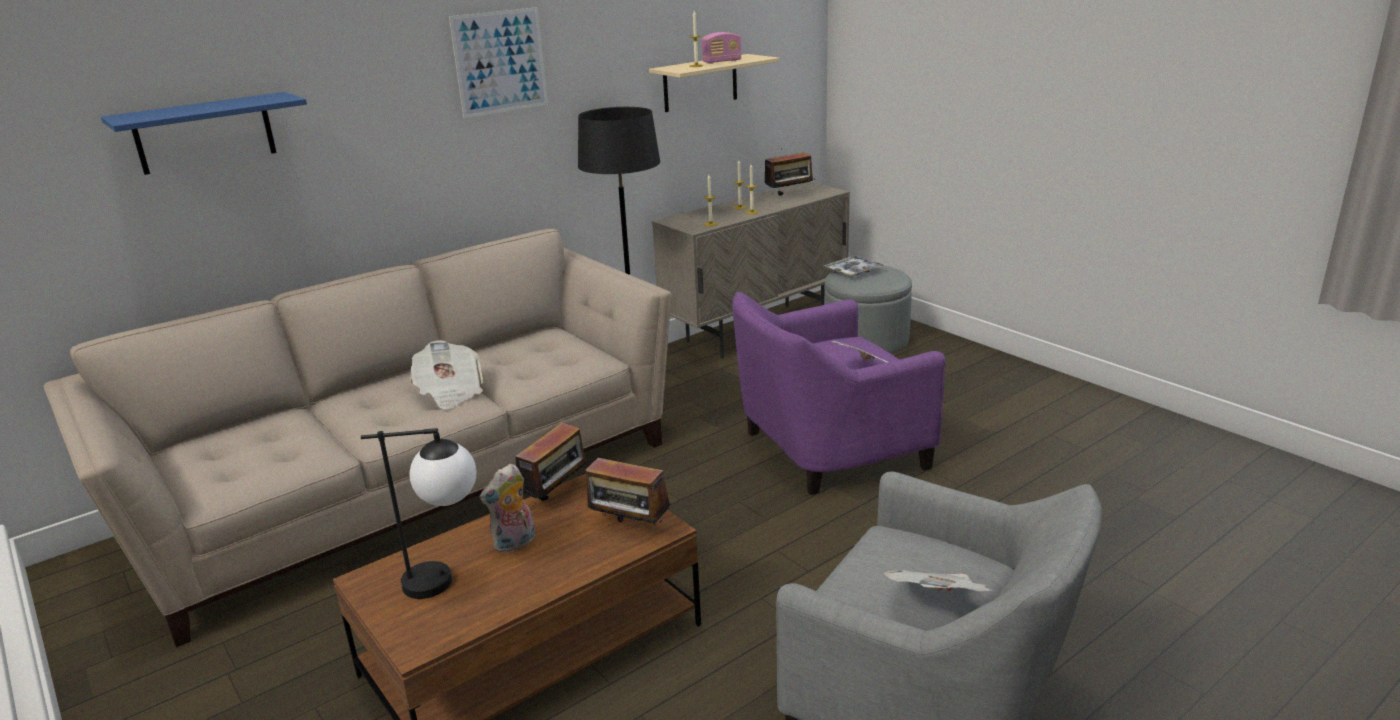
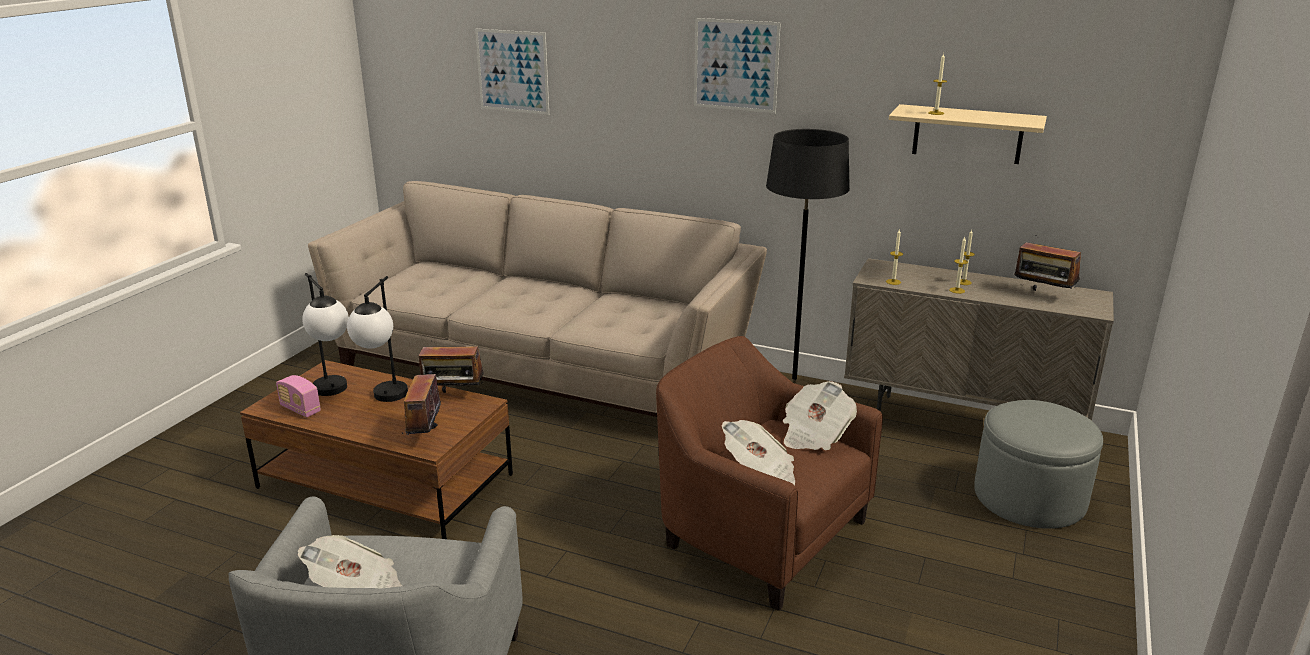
camera: 60 degrees right, 0 degrees up
blue shelf [101,92,307,175] -> picture [475,29,549,115]
newspaper [410,340,483,409] -> newspaper moved to [783,381,857,450]
plush toy [480,464,535,553] -> table lamp [347,276,408,402]
radio [702,32,742,64] -> radio moved to [276,375,321,417]
purple armchair [732,291,946,495] -> brown armchair [656,336,883,611]
tray [824,256,884,277] -> none

